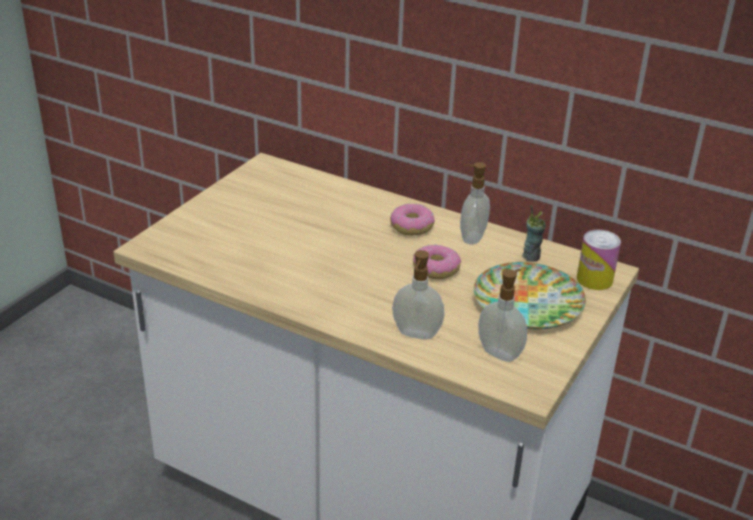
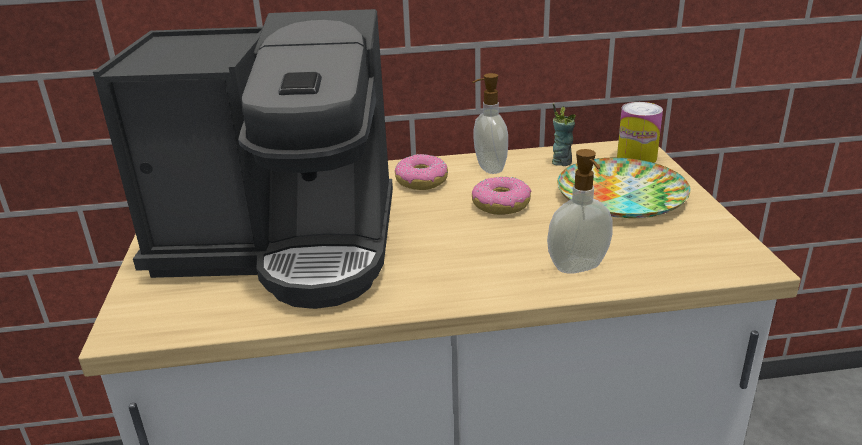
camera: 35 degrees left, 5 degrees down
soap dispenser [478,269,527,362] -> none
none -> coffee machine [93,9,393,309]

